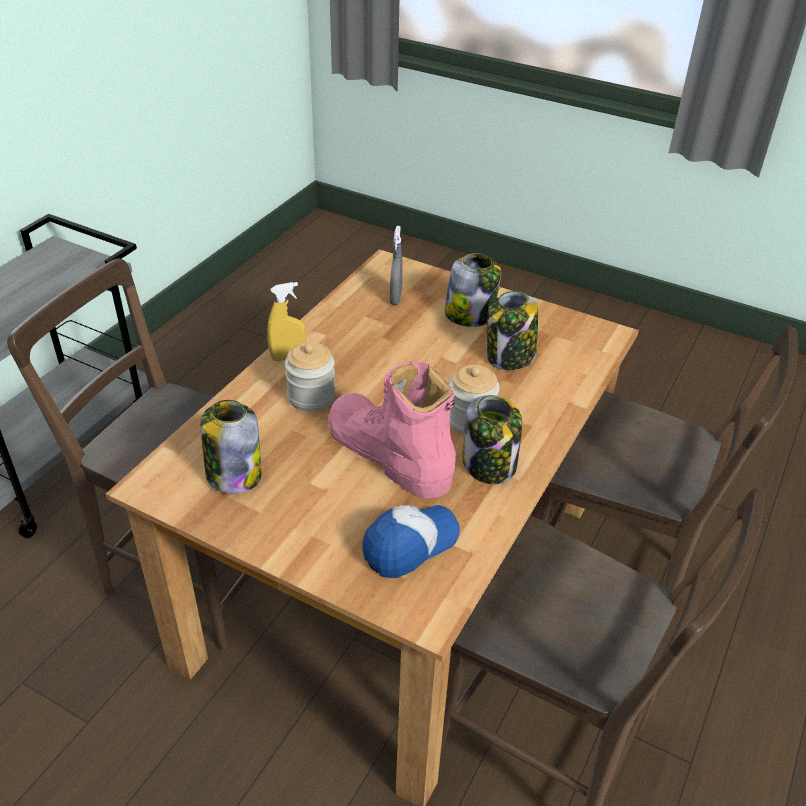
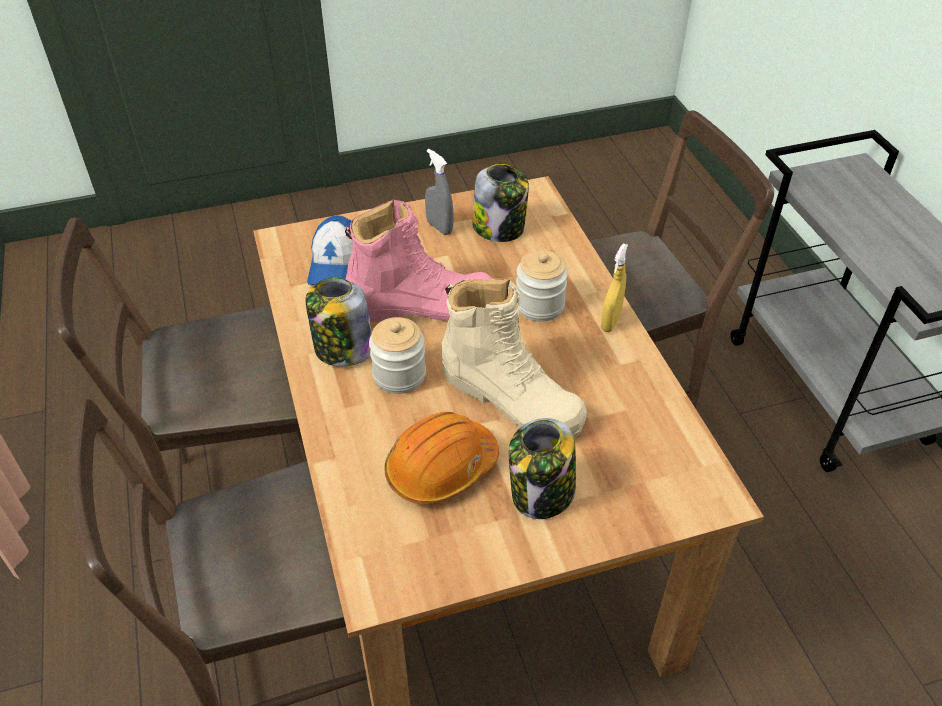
camera: 135 degrees right, 5 degrees up
grey spray bottle [390,226,402,305] -> grey spray bottle moved to [425,149,454,235]
jar [487,291,538,370] -> orange hard hat [384,412,499,504]
none -> beige boot [442,279,587,439]

